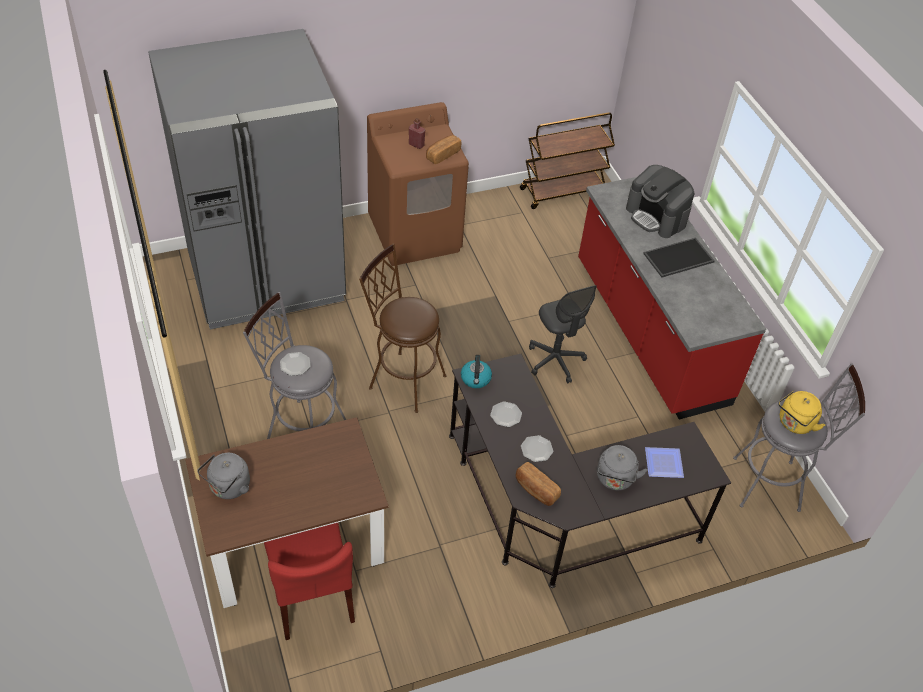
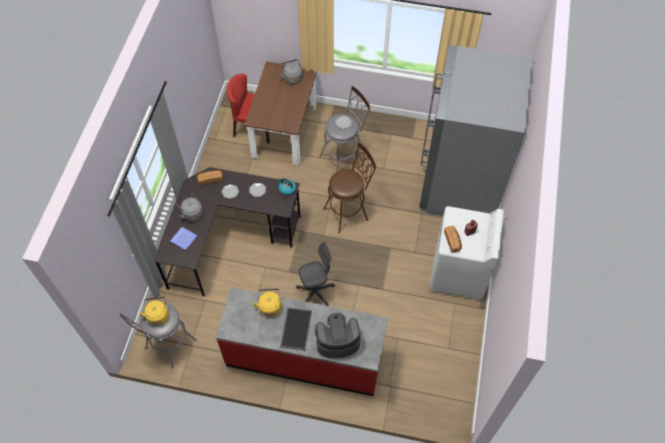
camera: 125 degrees right, 10 degrees up
brown washing machine [367,102,469,266] -> white washing machine [429,206,504,300]
brown cart [520,112,615,209] -> none
grey office chair [529,285,597,383] -> grey office chair turned 150 degrees clockwise [296,242,335,306]
none -> yellow kettle [252,289,282,317]

